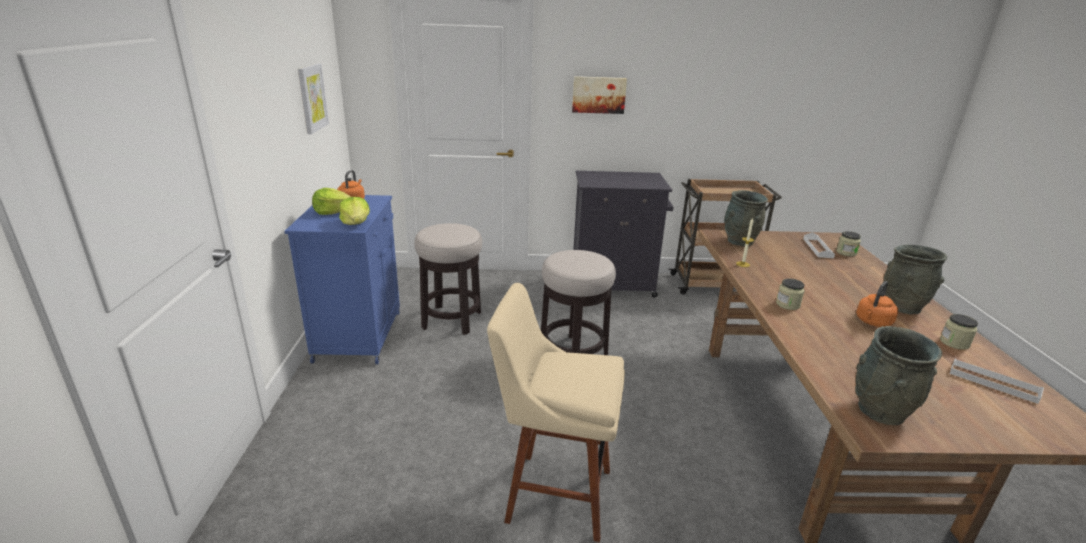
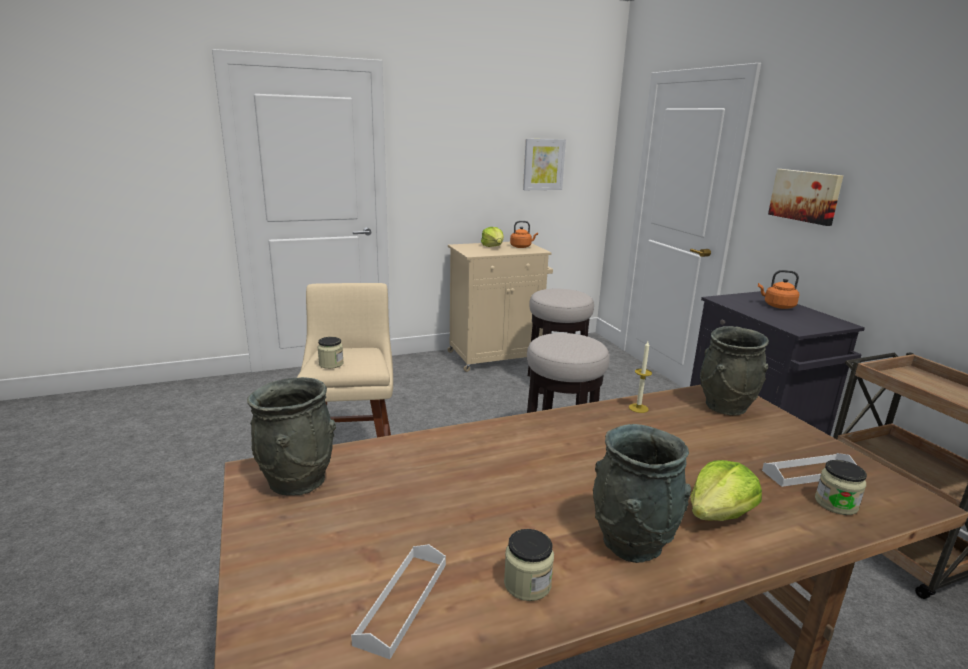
camera: 70 degrees right, 5 degrees down
blue cabinet [284,195,400,365] -> beige cabinet [447,242,553,372]
lettuce [339,197,370,225] -> lettuce moved to [691,460,762,521]
jar [776,278,805,310] -> jar moved to [318,337,344,369]
orange kettle [856,281,898,327] -> orange kettle moved to [758,270,799,309]

